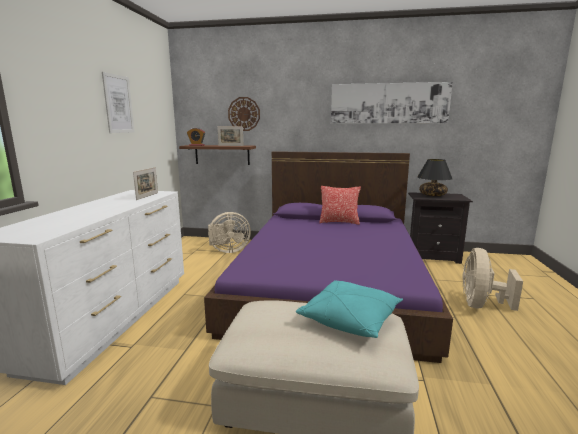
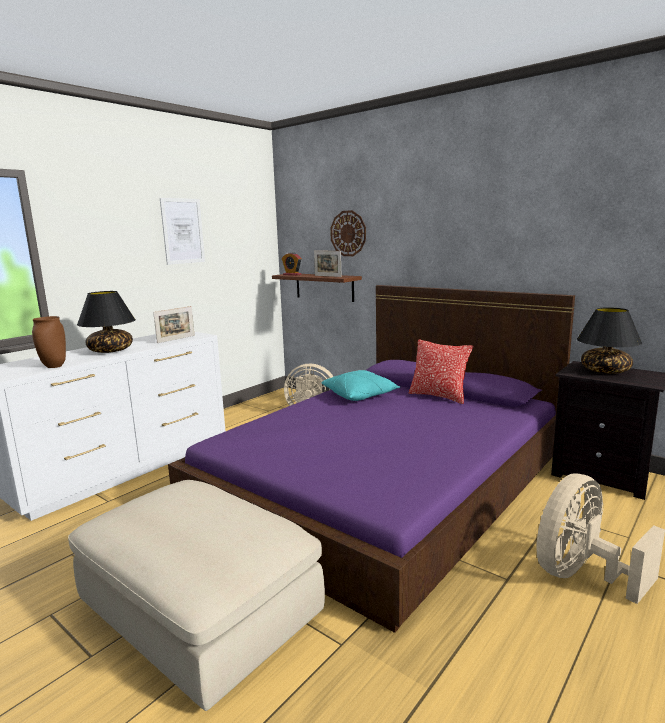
camera: 30 degrees right, 0 degrees up
turquoise pillow [296,280,403,338] -> turquoise pillow moved to [321,370,400,401]
picture [331,82,453,123] -> none
none -> brown vase [32,316,66,368]
none -> black table lamp [77,291,136,353]

